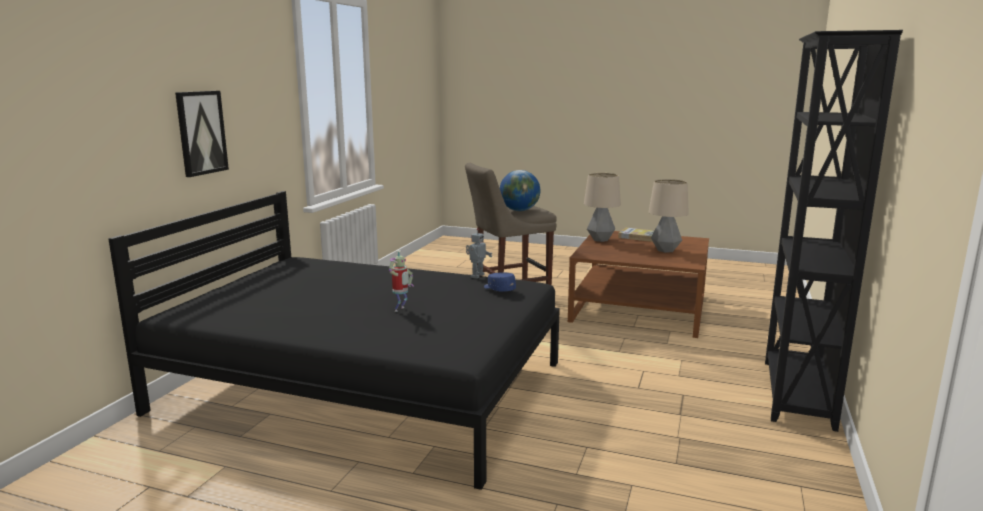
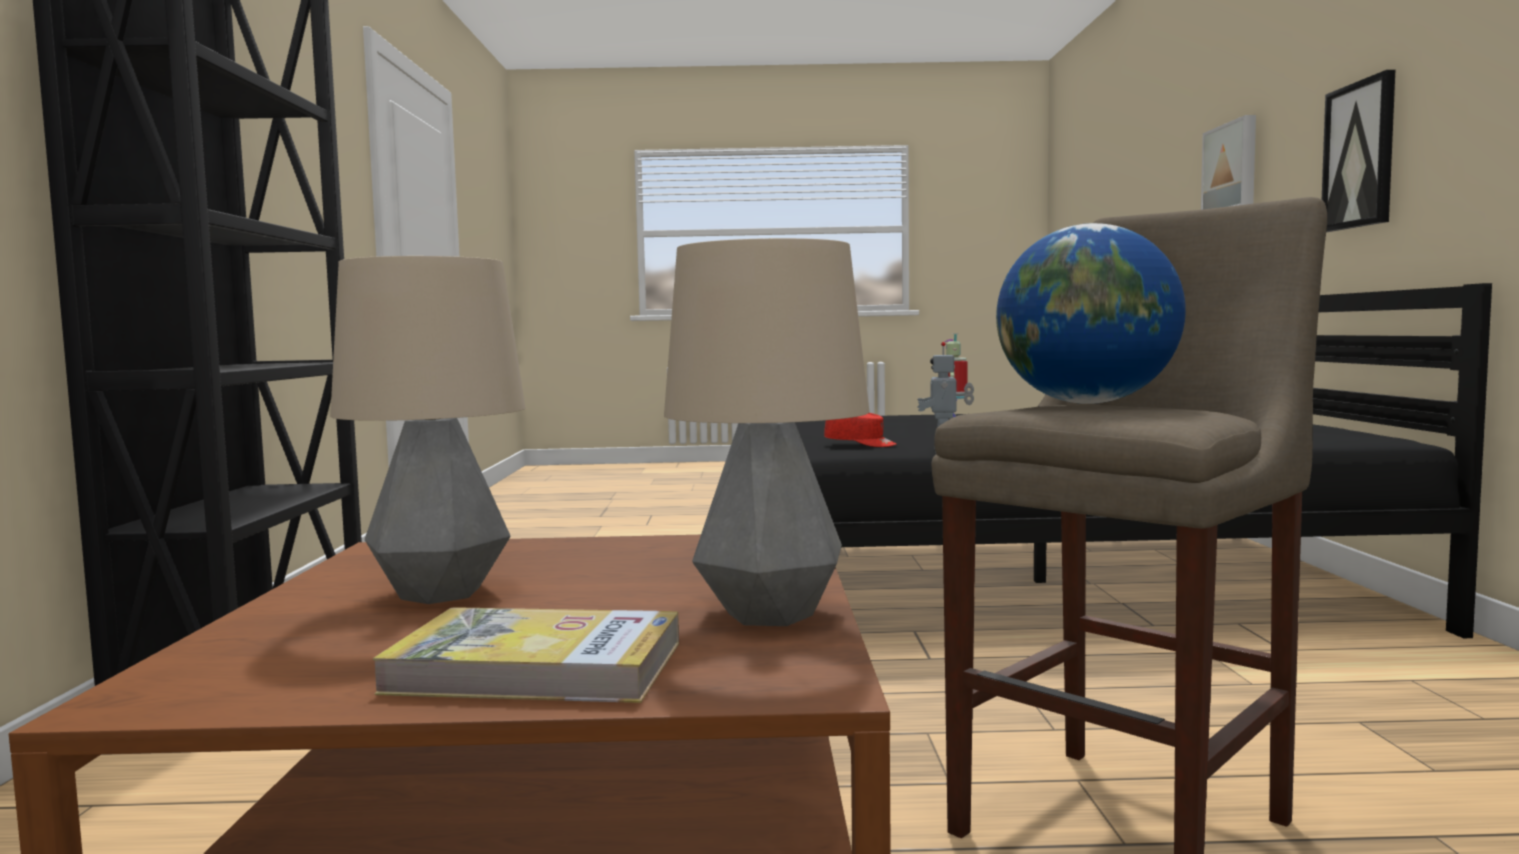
camera: 160 degrees right, 10 degrees down
blue cap [484,273,516,291] -> red cap [824,413,896,447]
none -> picture [1201,115,1256,210]

